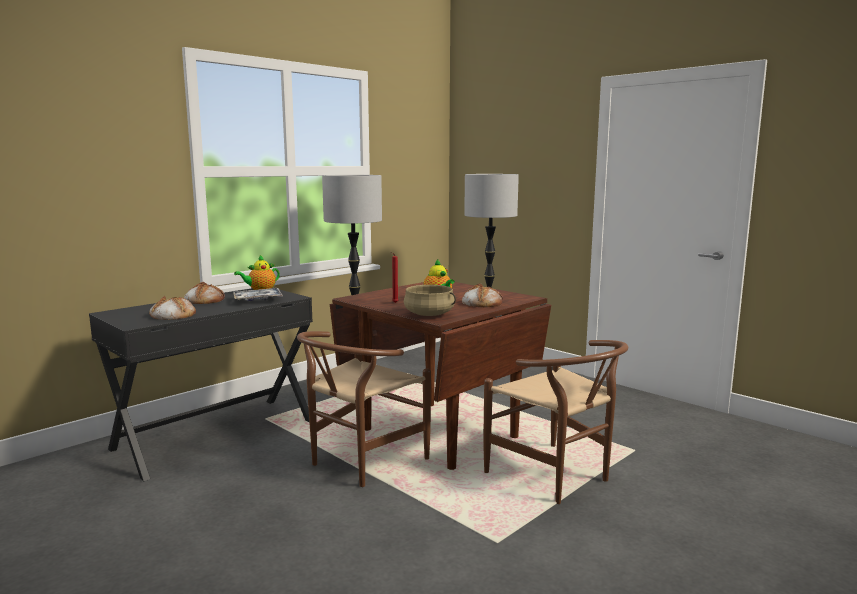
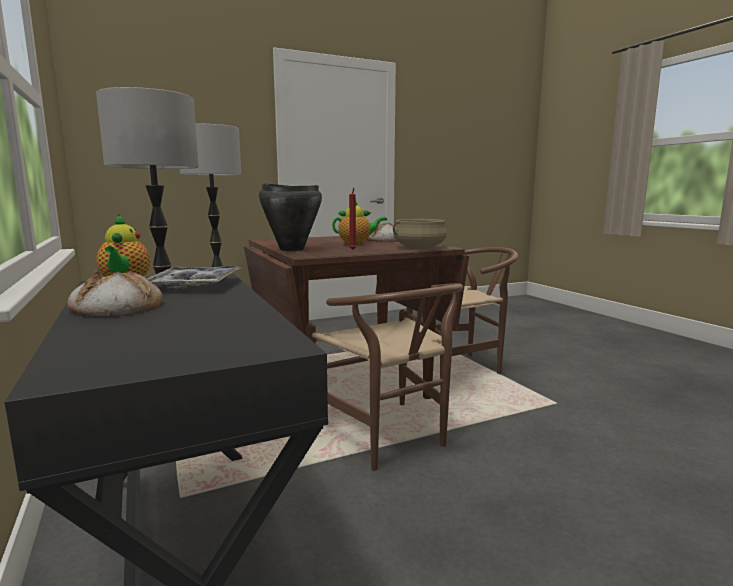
camera: 70 degrees left, 0 degrees up
bread [149,296,196,320] -> none
none -> black cooking pot [259,183,322,251]

